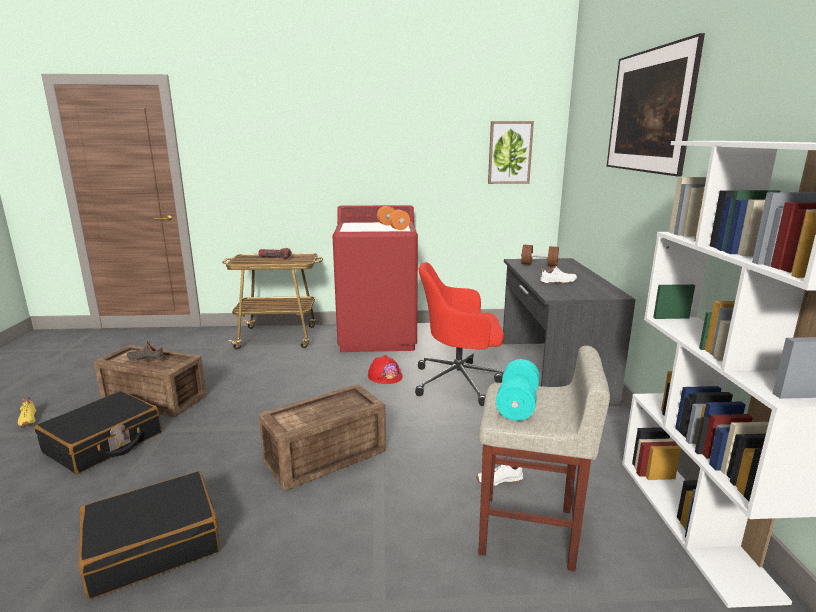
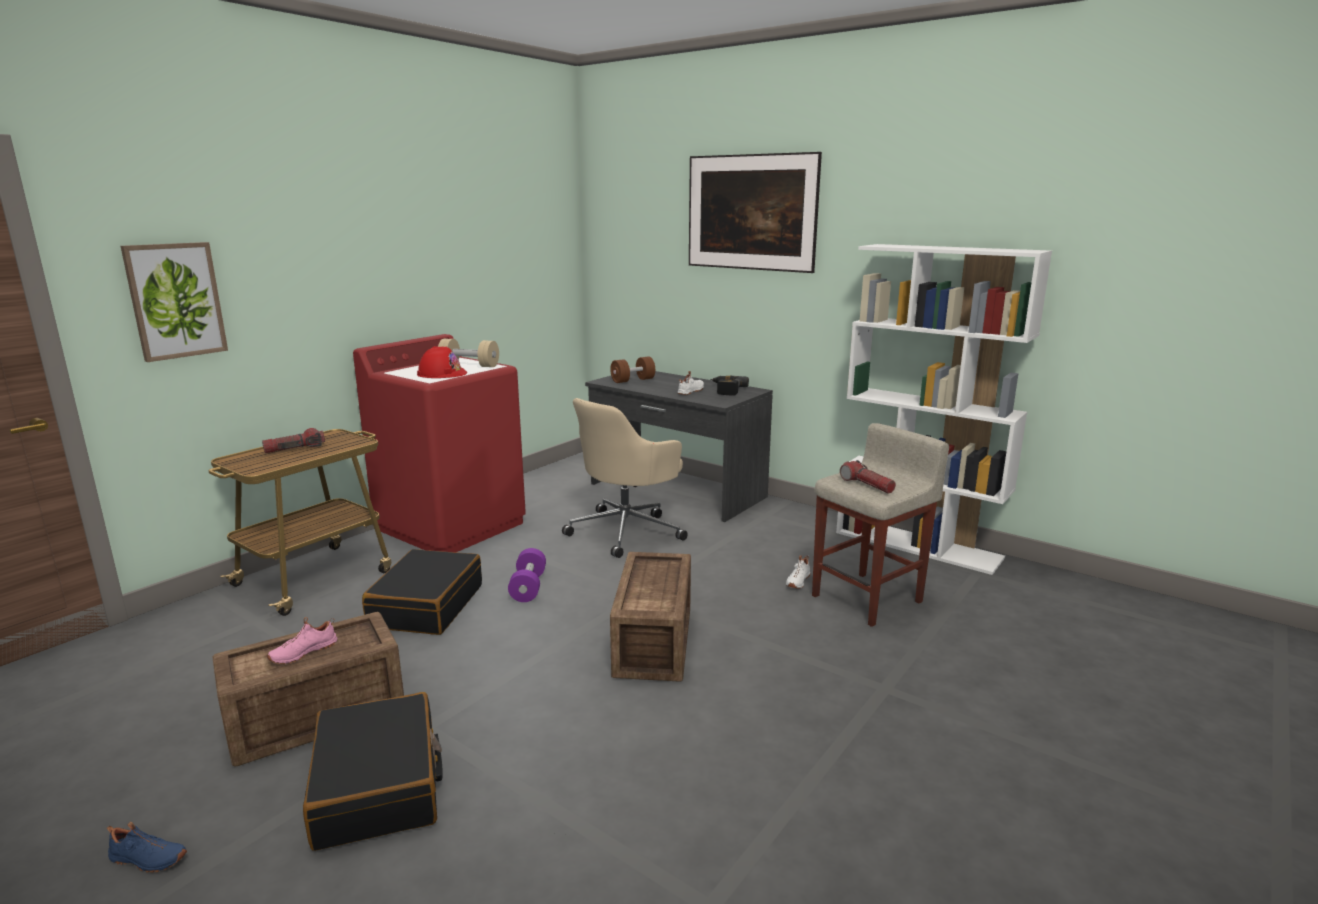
camera: 50 degrees left, 0 degrees up
yellow shoe [18,397,37,427] -> blue shoe [107,822,187,873]
black suitcase [78,471,220,599] -> black suitcase moved to [362,549,482,635]
black shoe [127,340,166,362] -> pink shoe [267,617,337,664]
red hard hat [368,355,403,384] -> red hard hat moved to [417,346,467,378]
orange dumbbell [377,206,410,230] -> beige dumbbell [438,339,499,367]
red office chair [415,262,504,406] -> beige office chair [562,398,688,558]
picture [488,121,534,184] -> picture moved to [121,242,228,362]
turquoise dumbbell [496,359,540,421] -> flashlight [840,460,896,494]
none -> purple dumbbell [508,548,546,602]
none -> power drill [710,375,749,396]

